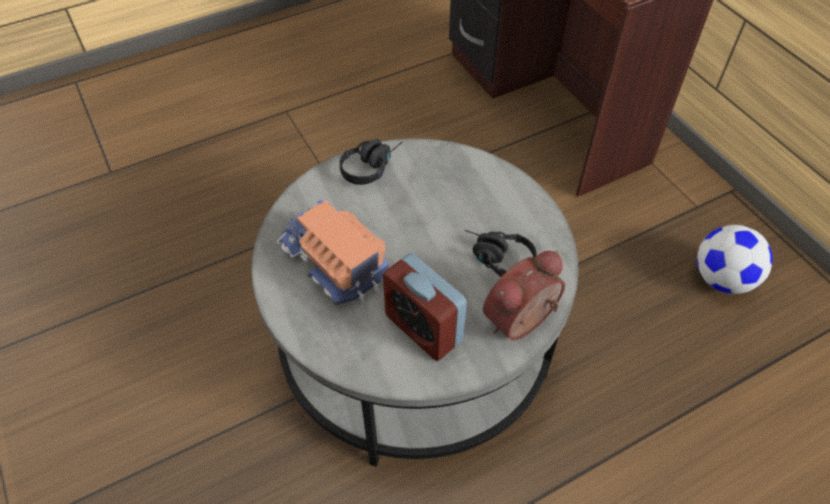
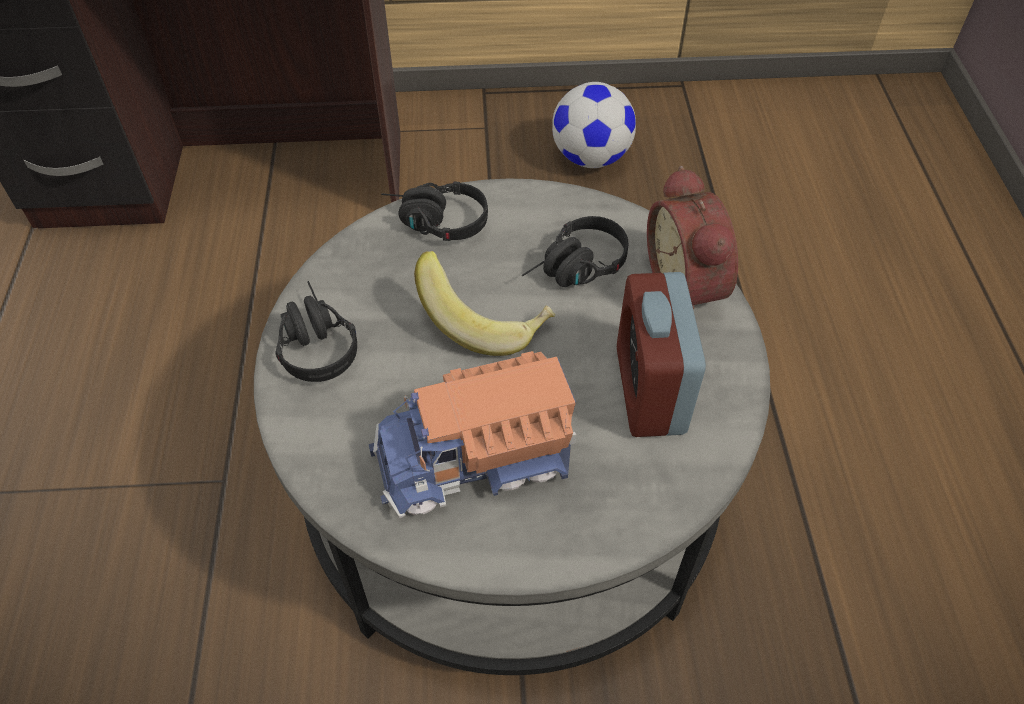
camera: 65 degrees left, 0 degrees up
alarm clock [383,253,467,361] -> alarm clock turned 105 degrees clockwise [617,272,706,437]
none -> black headphones [381,181,488,241]
none -> banana [414,251,555,356]

